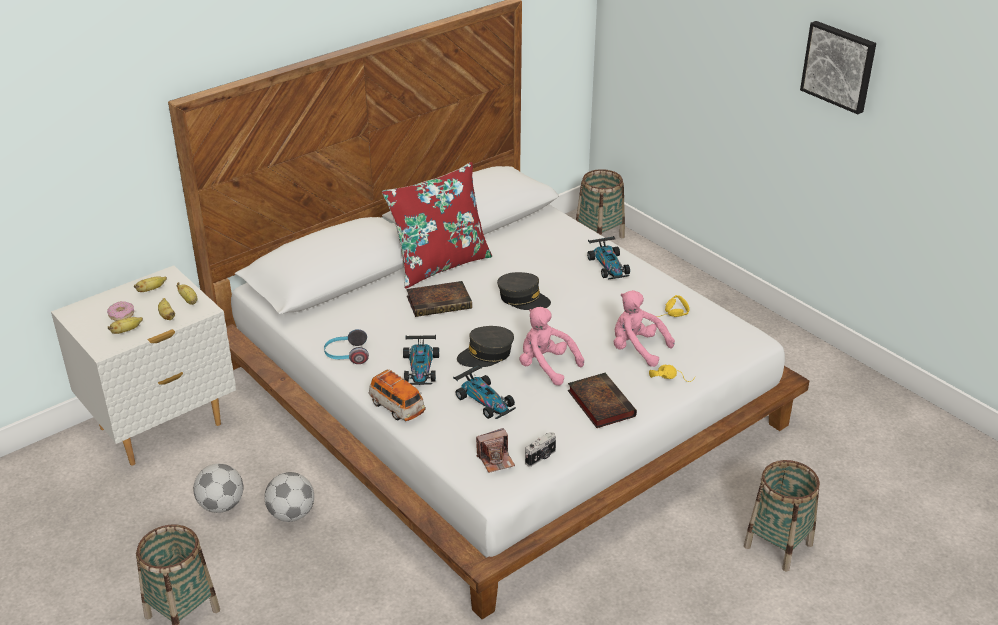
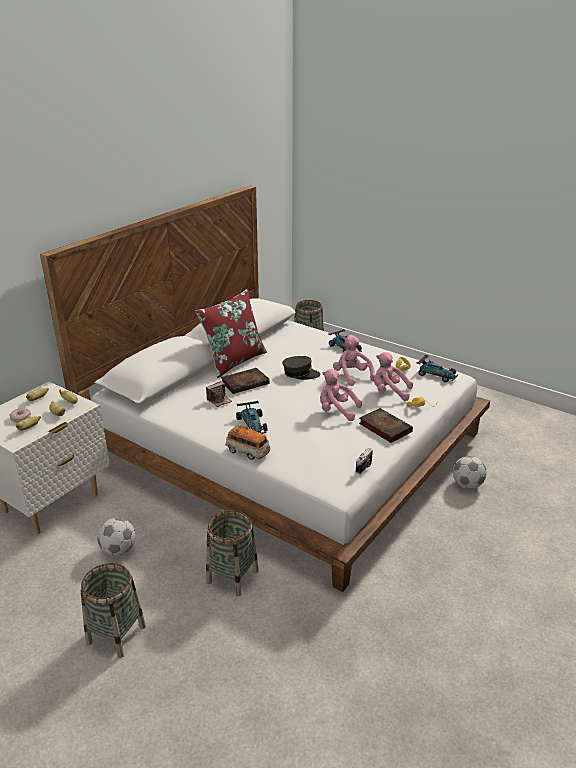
camera: 15 degrees left, 5 degrees down
football [265,472,314,522] -> football moved to [453,456,487,489]
headphones [324,329,369,364] -> none
toy car [453,364,516,419] -> toy car moved to [416,355,458,382]
grey cap [457,326,514,367] -> none
camera [476,428,515,473] -> camera moved to [206,381,232,407]
basket [744,460,820,572] -> basket moved to [206,510,259,596]
picture [800,21,876,114] -> none
none -> pink plush toy [333,335,375,386]

